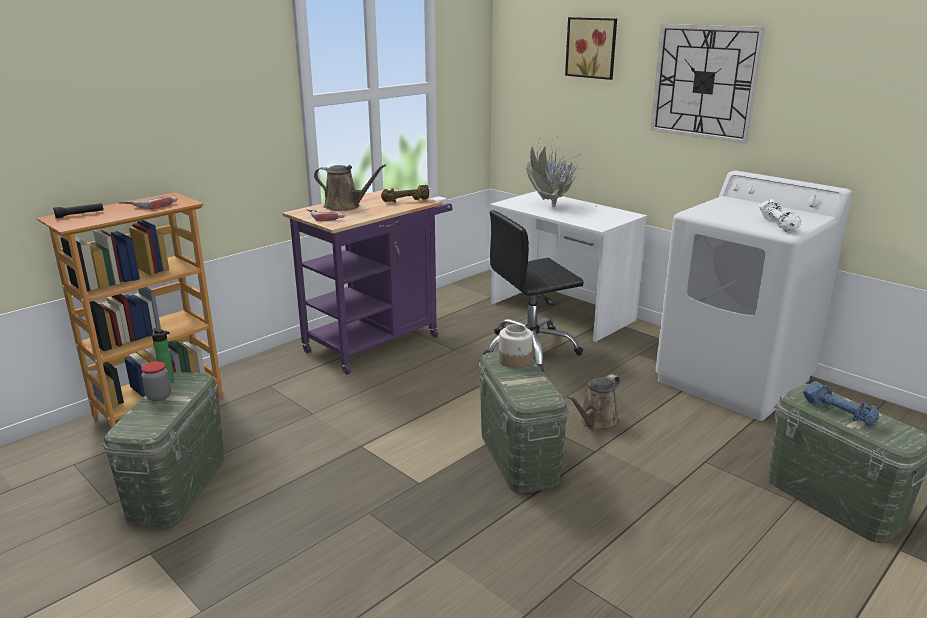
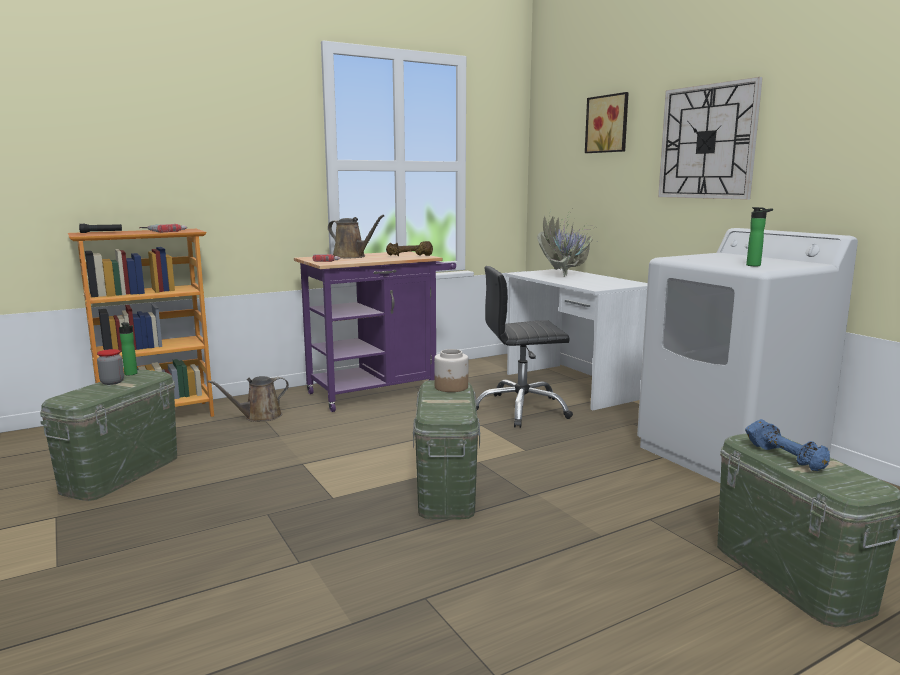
camera: 15 degrees right, 10 degrees down
brown watering can [567,374,620,431] -> brown watering can moved to [208,376,289,422]
white dumbbell [758,199,802,232] -> bottle [746,207,773,266]

